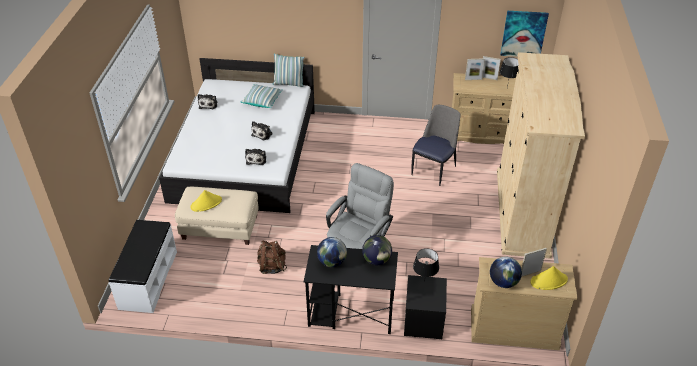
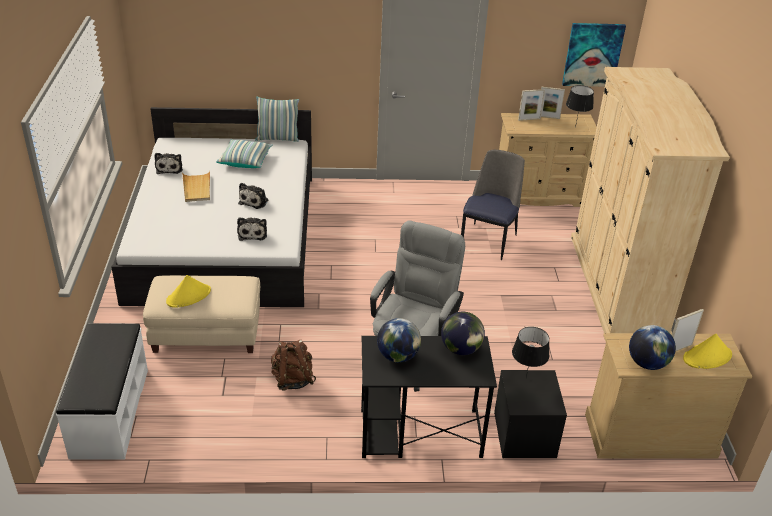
camera: 10 degrees left, 5 degrees down
none -> beige tray [182,171,210,202]

